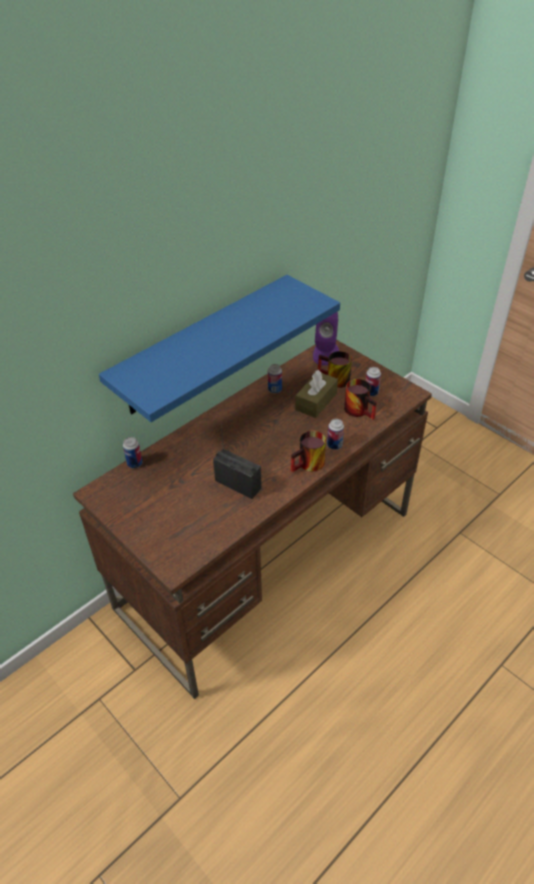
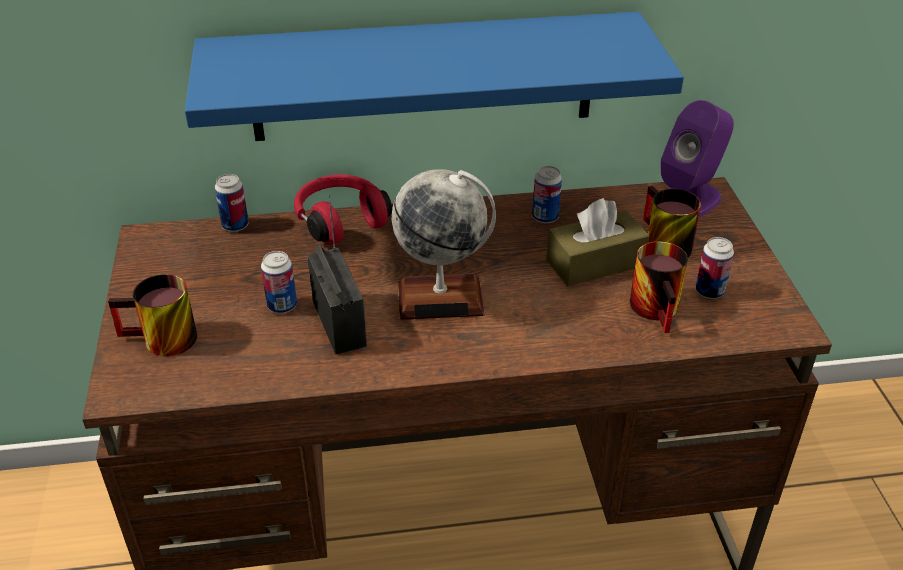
camera: 35 degrees right, 5 degrees down
mug [291,431,326,472] -> mug moved to [108,274,197,356]
can [327,419,344,450] -> can moved to [261,251,297,314]
none -> red headphones [294,175,392,245]
none -> globe [391,169,496,320]

